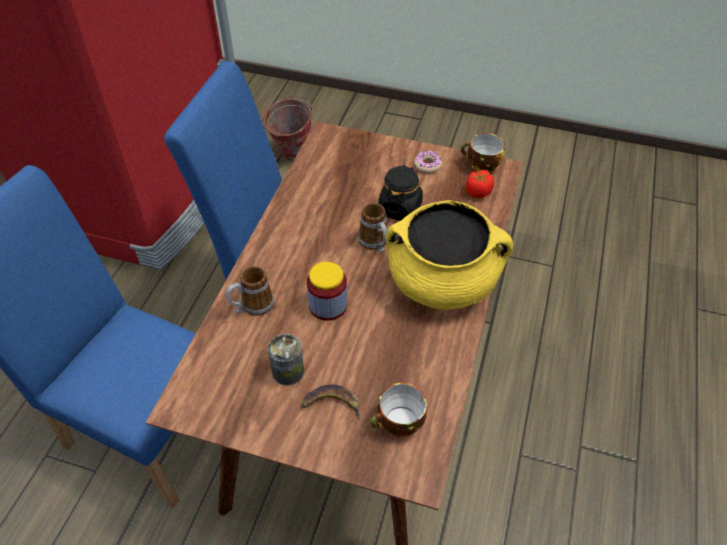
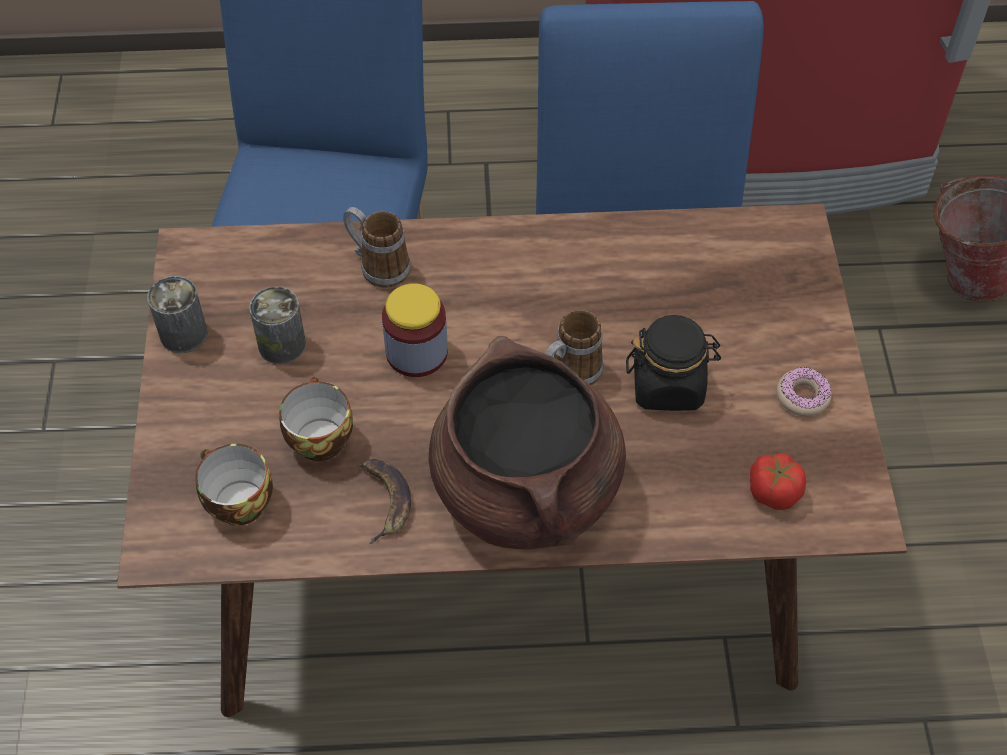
camera: 70 degrees right, 5 degrees up
banana [301,385,360,420] -> banana moved to [360,459,411,544]
yellow cooking pot [386,200,513,309] -> brown cooking pot [429,336,626,549]
cup [461,133,505,173] -> cup moved to [279,377,353,461]
none -> can [147,276,208,353]

